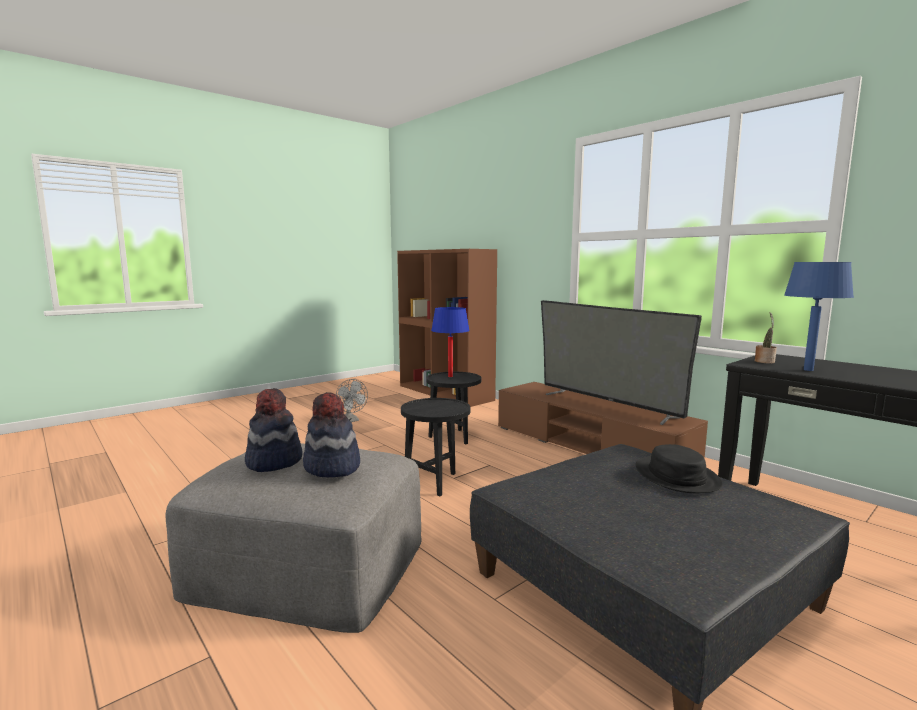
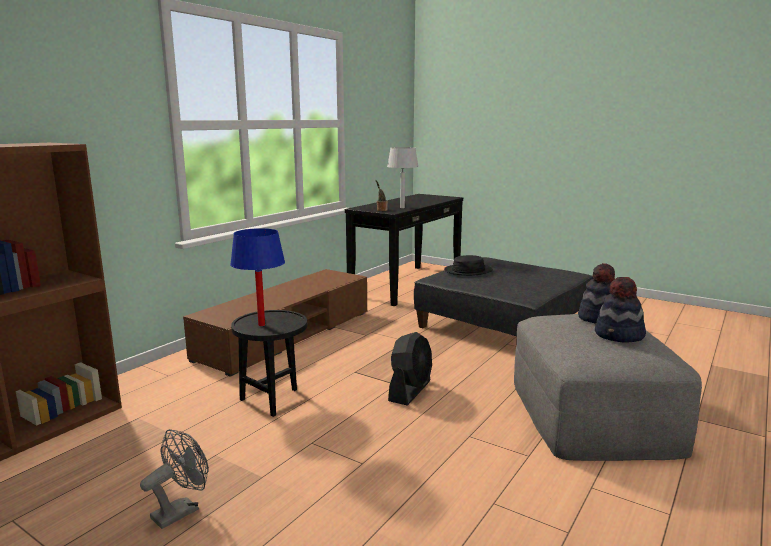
camera: 105 degrees left, 5 degrees up
black side table [401,398,470,496] -> black fan [388,332,432,406]
television [541,300,702,425] -> none
blue table lamp [784,262,854,371] -> grey table lamp [387,147,419,208]

